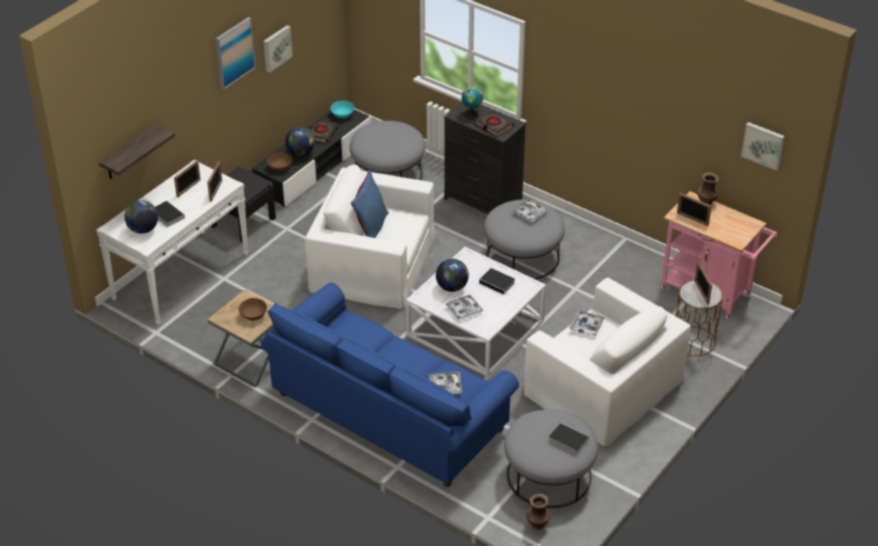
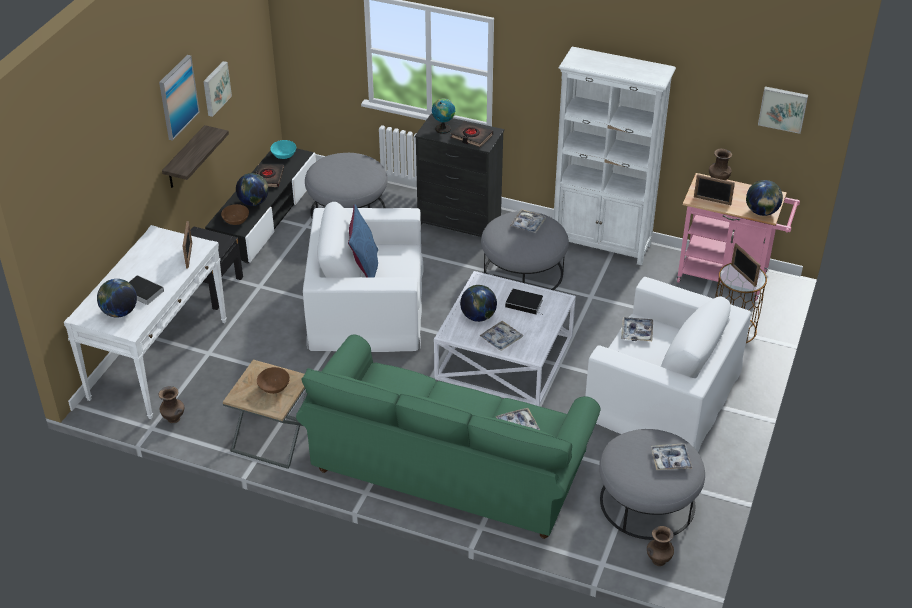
camera: 15 degrees left, 0 degrees up
shelf [99,124,175,179] -> shelf moved to [162,125,229,188]
picture frame [174,160,201,198] -> none
blue sofa [261,283,519,487] -> green sofa [296,335,601,539]
book [549,423,589,455] -> tray [651,443,692,470]
none -> brown vase [159,386,184,423]
none -> white bookcase [553,47,676,265]
none -> globe [746,180,783,216]

